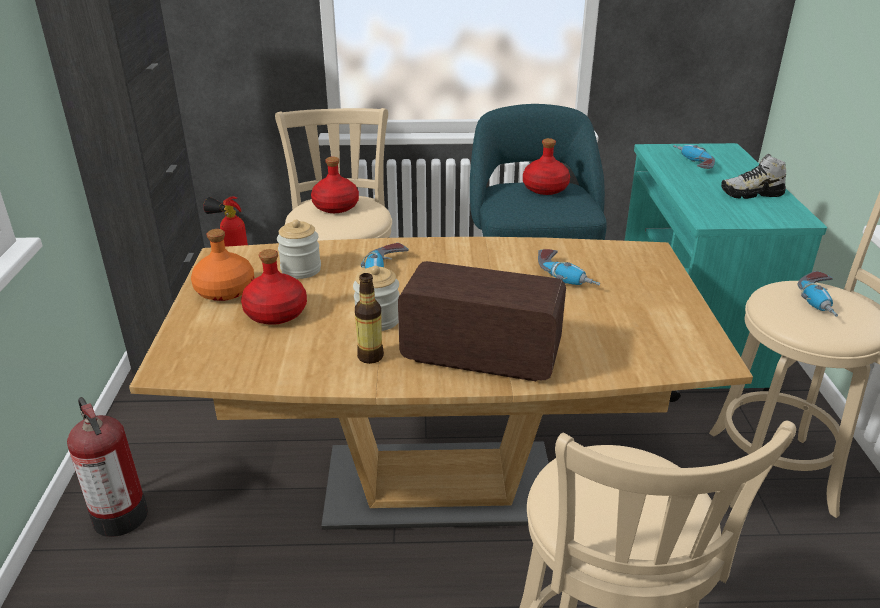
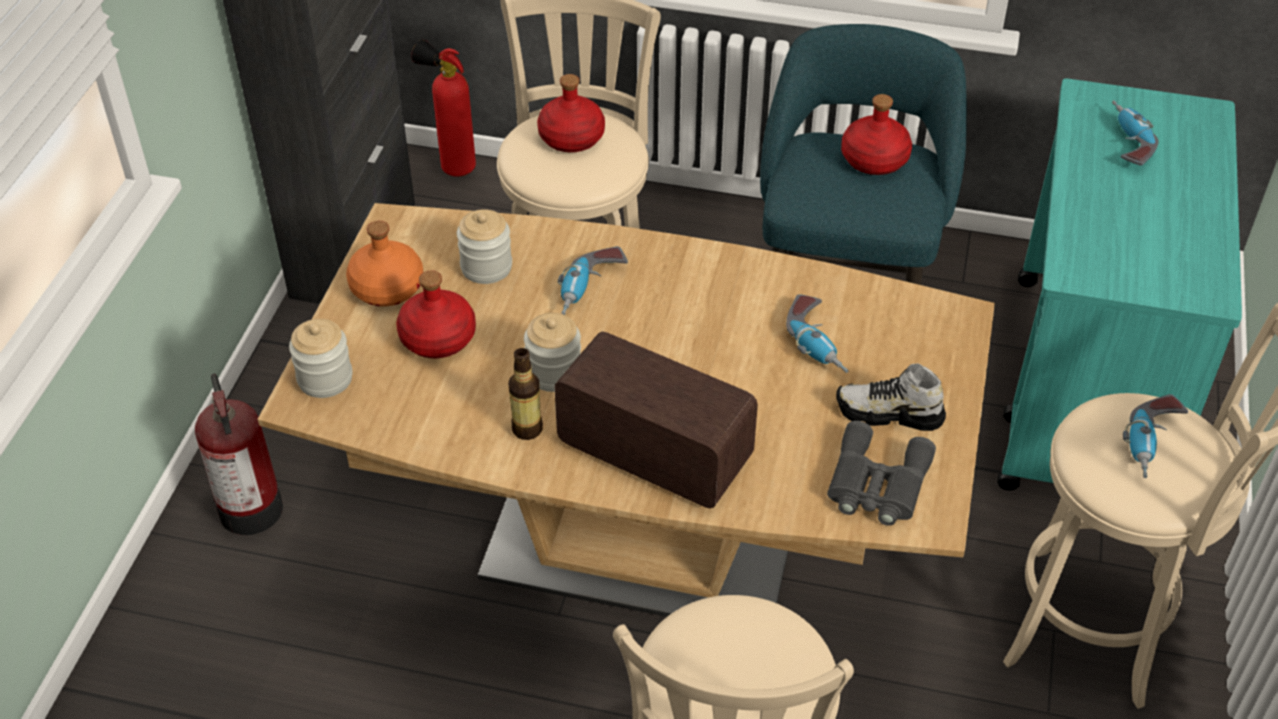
camera: 15 degrees right, 15 degrees up
shoe [721,154,786,199] -> shoe moved to [836,363,946,431]
none -> jar [289,319,353,398]
none -> grey binoculars [827,421,936,526]

